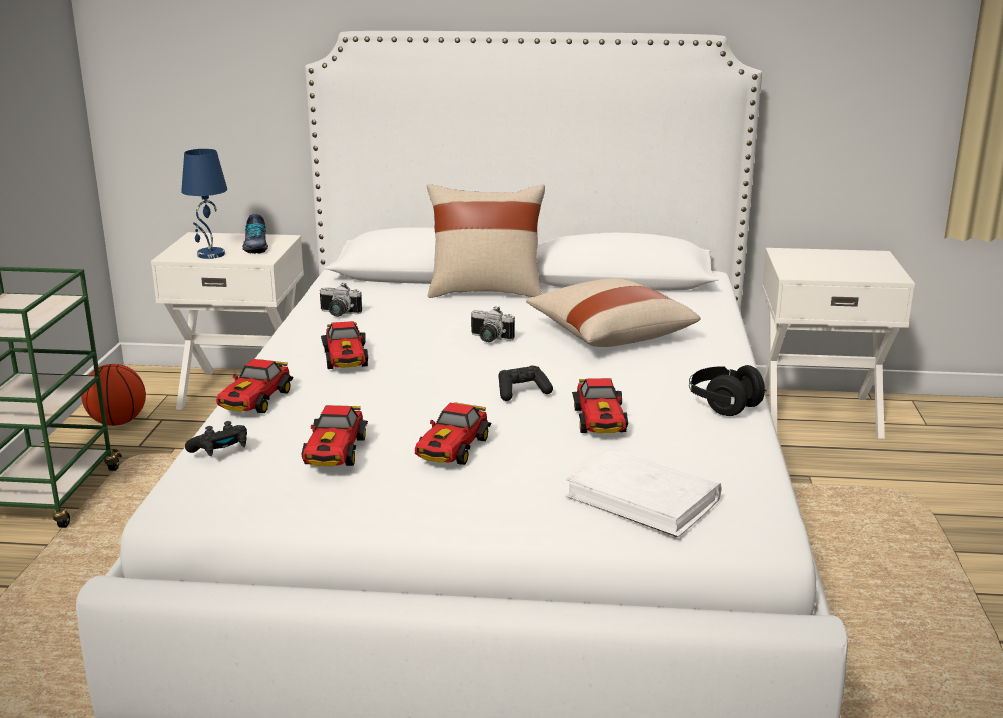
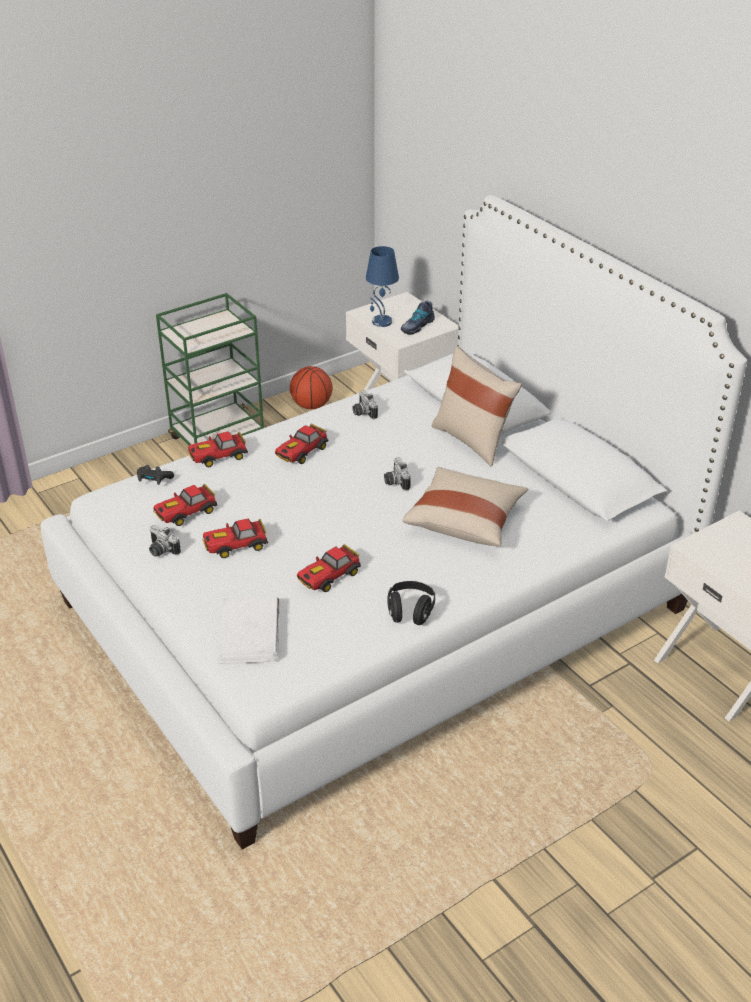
camera: 50 degrees right, 15 degrees up
black game controller [498,365,553,401] -> none
none -> camera [149,525,181,557]

